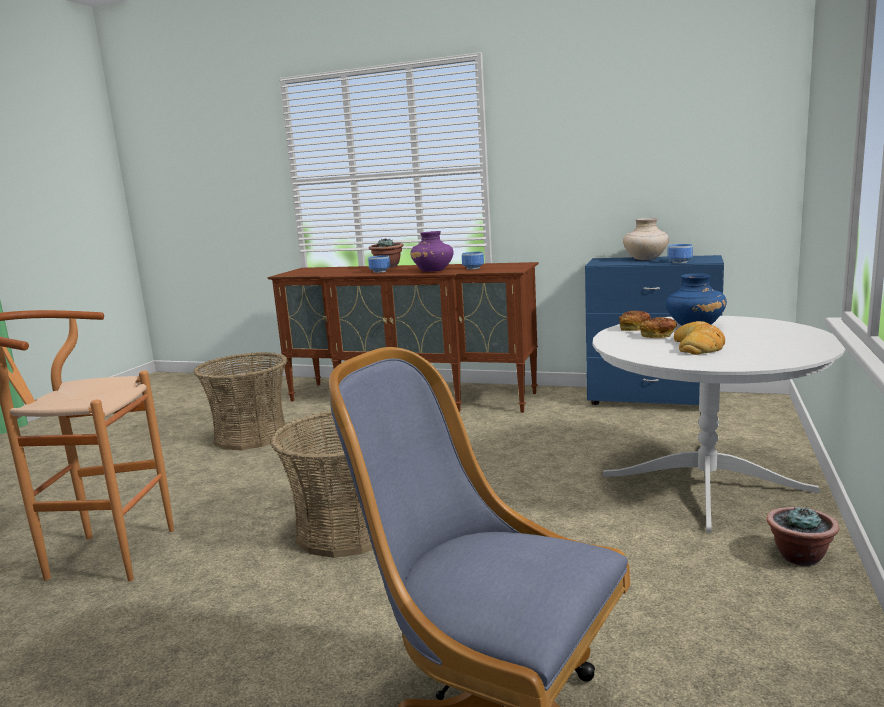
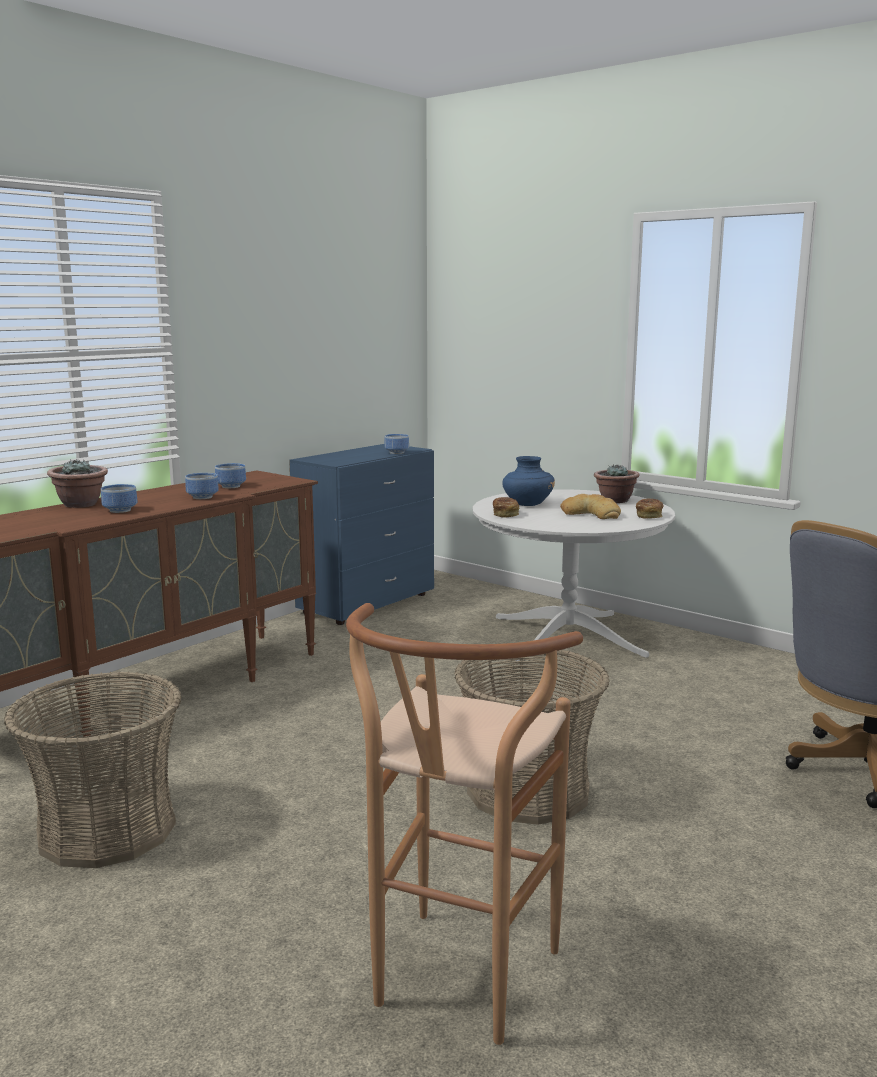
camera: 70 degrees left, 0 degrees up
purple vase [410,231,454,272] -> bowl [185,473,219,499]
beige vase [623,218,669,260] -> none
bread [640,317,677,338] -> bread moved to [636,498,664,518]
potted plant [766,506,839,566] -> potted plant moved to [594,464,640,503]

